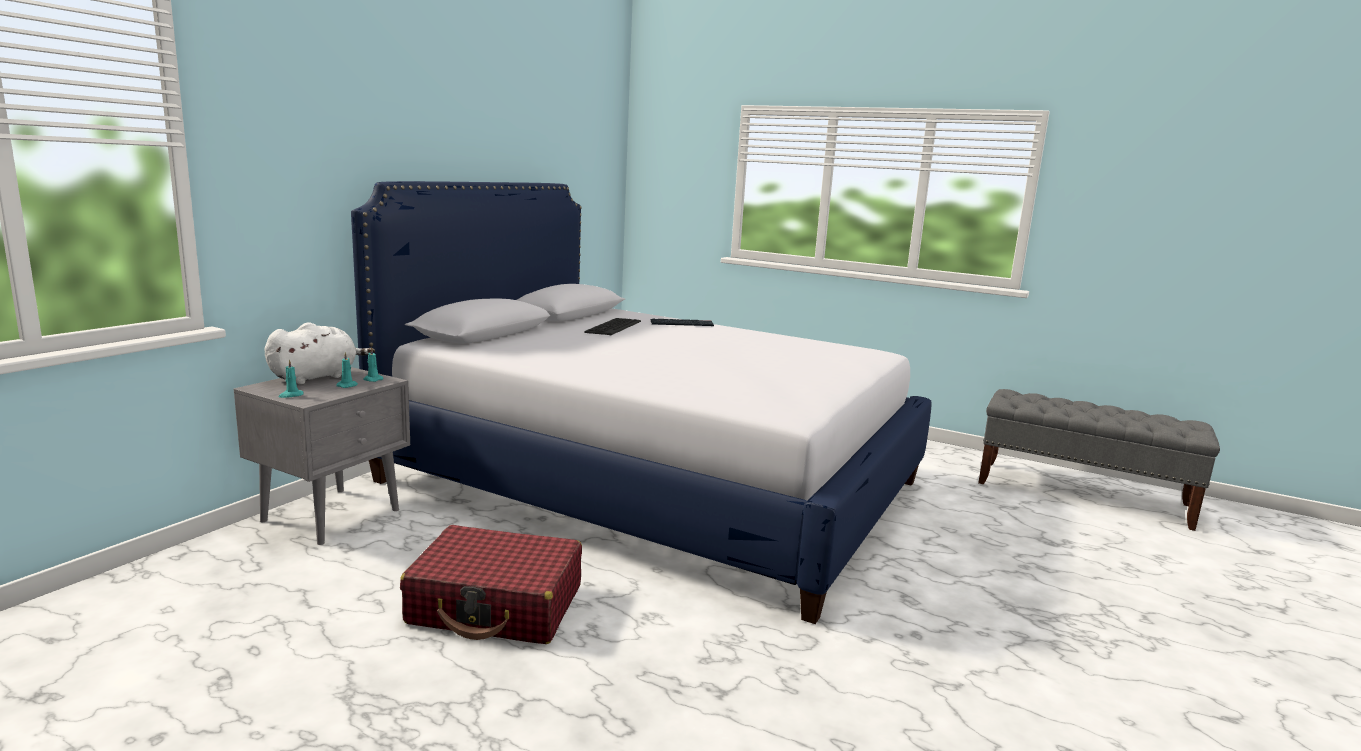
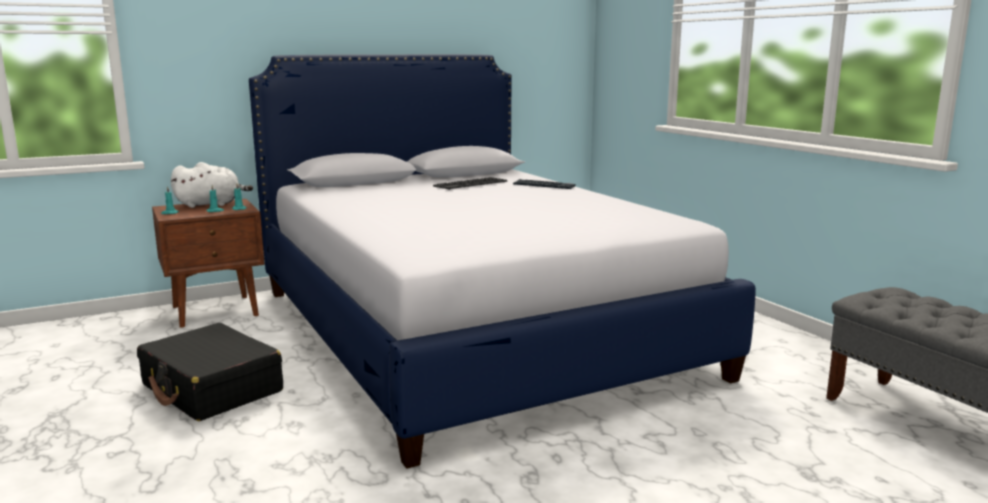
camera: 35 degrees right, 0 degrees up
grey nightstand [234,367,410,545] -> brown nightstand [152,199,265,328]
red suitcase [400,525,582,644] -> black suitcase [137,323,283,421]

